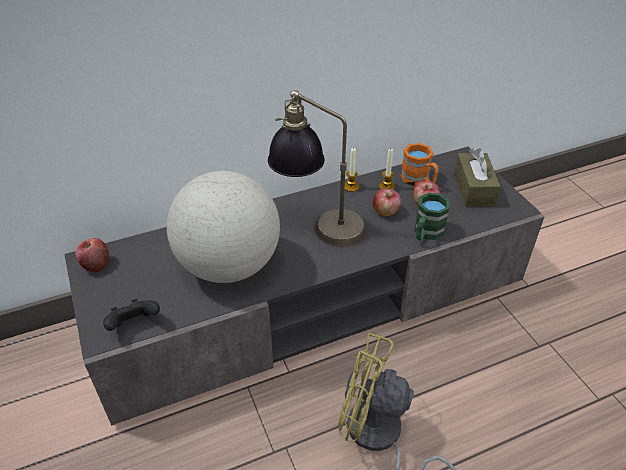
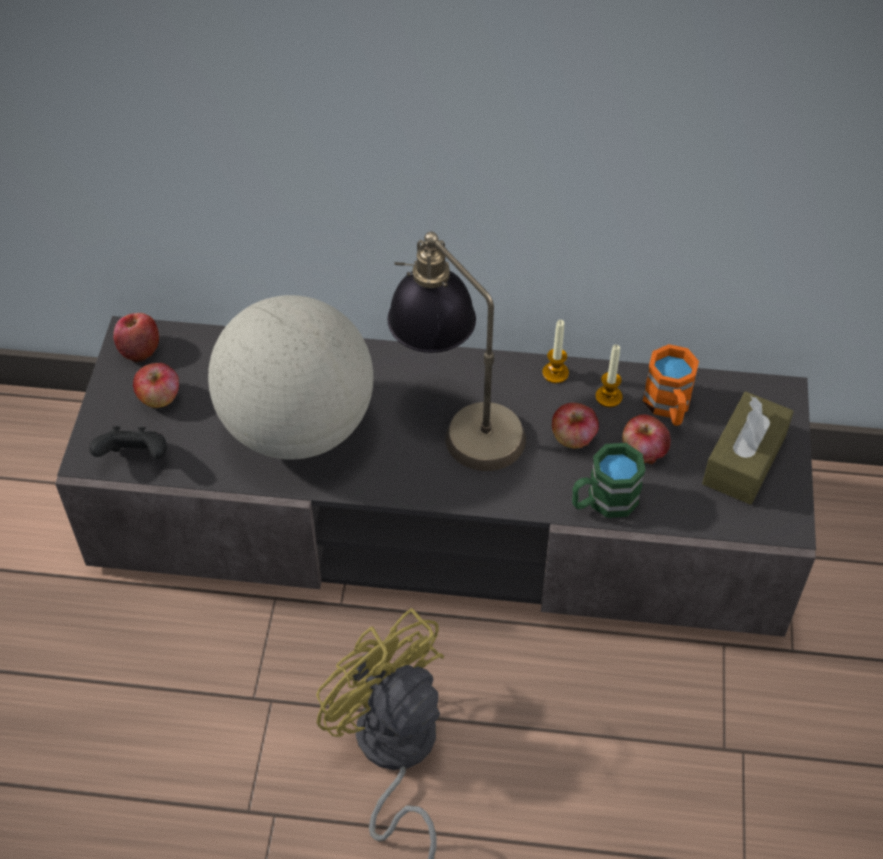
camera: 30 degrees right, 10 degrees up
none -> apple [133,363,179,408]

